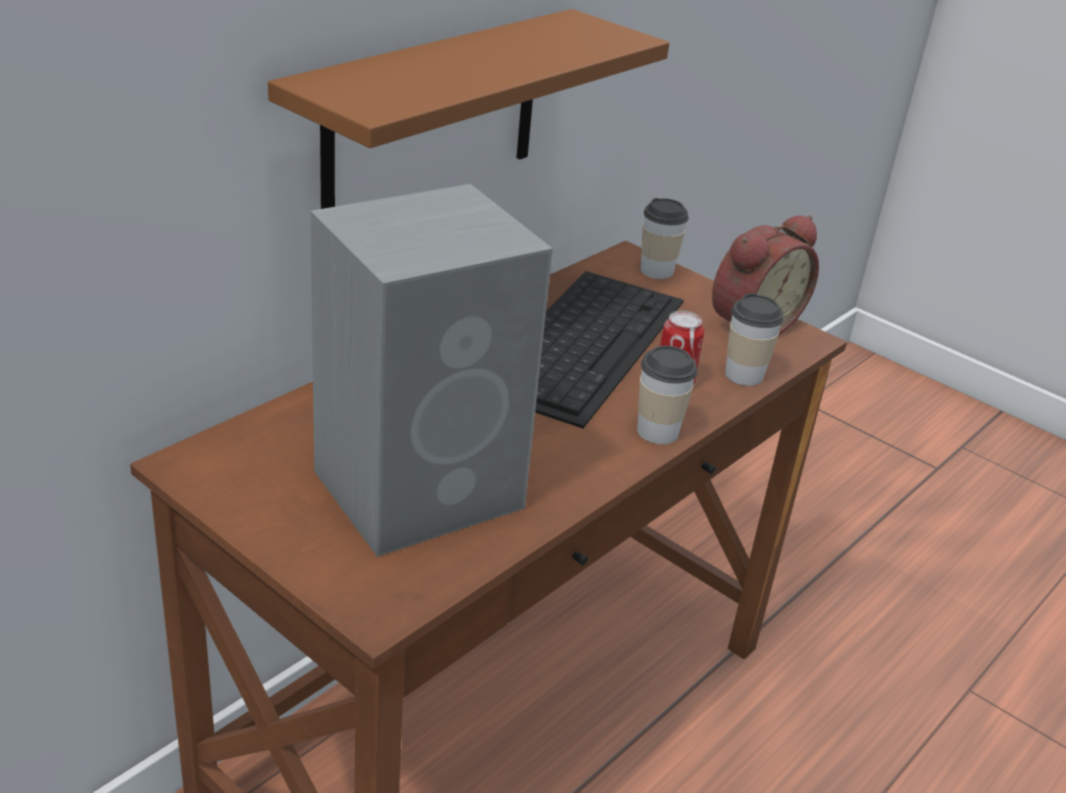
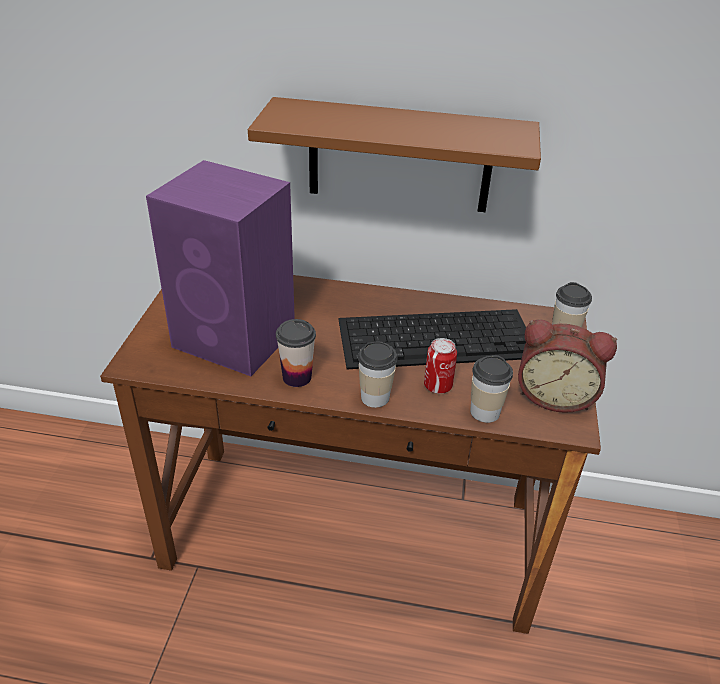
camera: 60 degrees right, 5 degrees up
grey speaker [310,184,553,557] -> purple speaker [146,160,295,376]
none -> cup [276,319,316,387]

